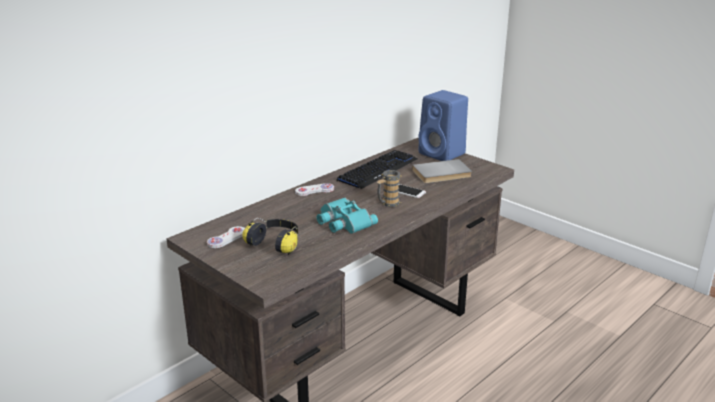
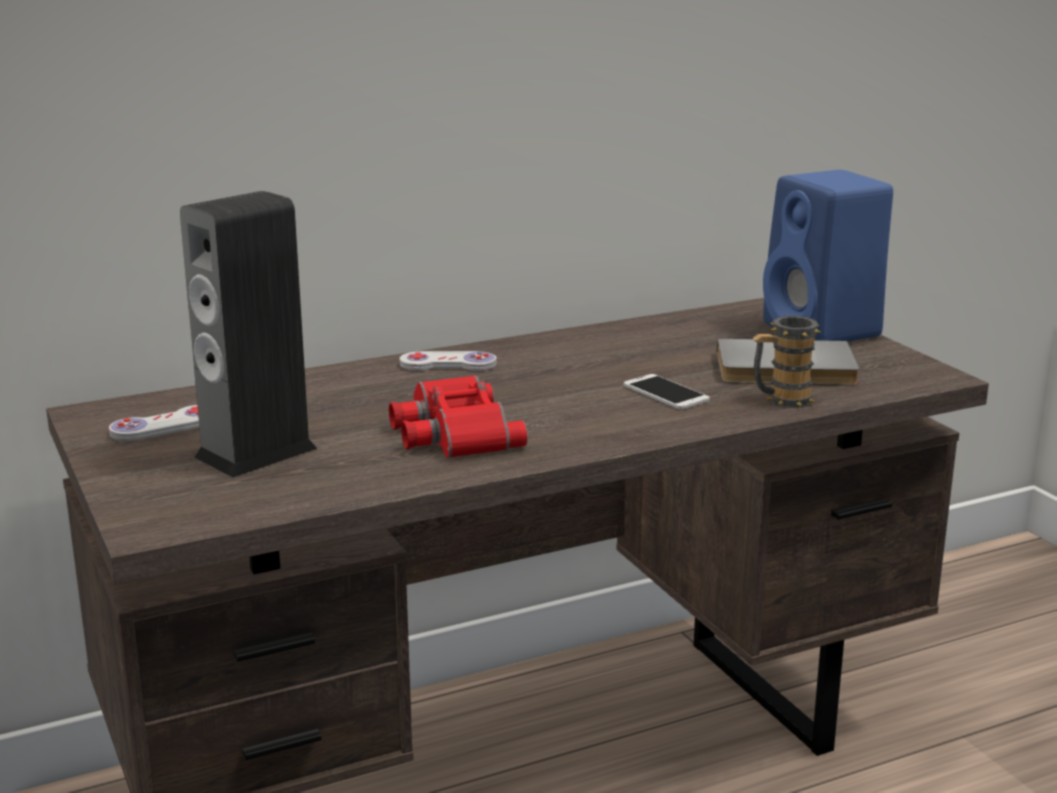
camera: 20 degrees right, 5 degrees down
headphones [242,218,298,255] -> speaker [180,191,317,478]
turquoise binoculars [317,197,378,234] -> red binoculars [389,375,528,458]
keyboard [336,150,417,189] -> none
mug [377,170,401,207] -> mug moved to [753,316,820,408]

